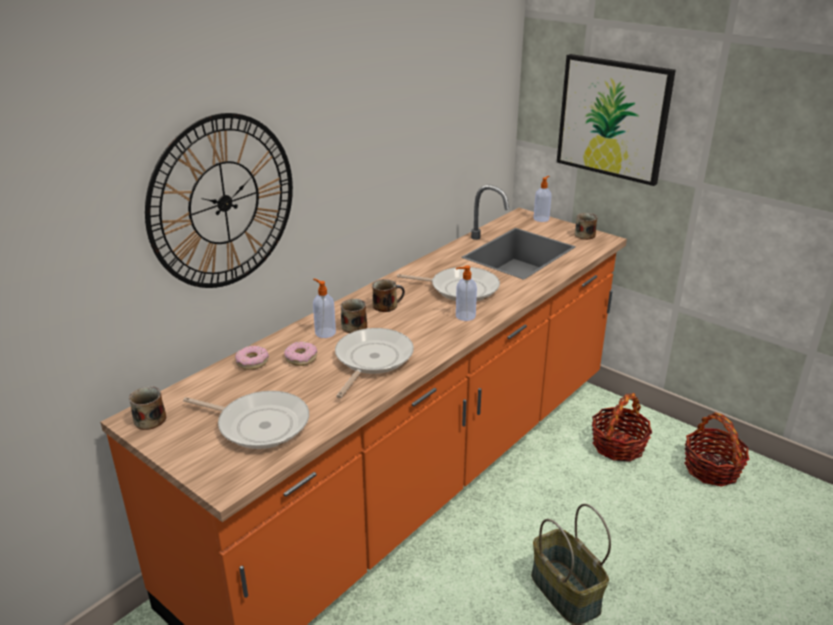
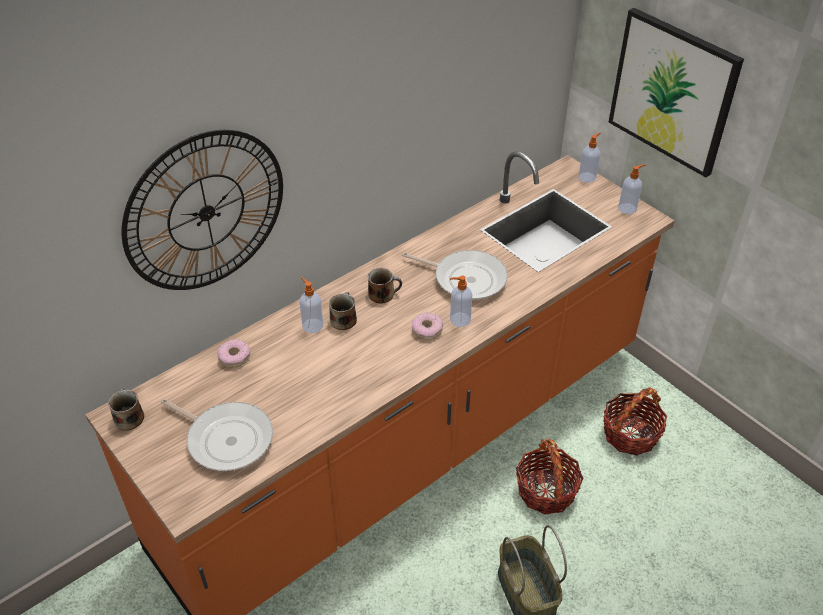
camera: 10 degrees right, 15 degrees up
donut [284,342,317,366] -> donut moved to [412,313,443,340]
frying pan [335,328,414,398] -> none
mug [575,213,597,240] -> soap dispenser [618,164,645,214]
basket [684,412,749,487] -> basket moved to [516,439,584,515]

